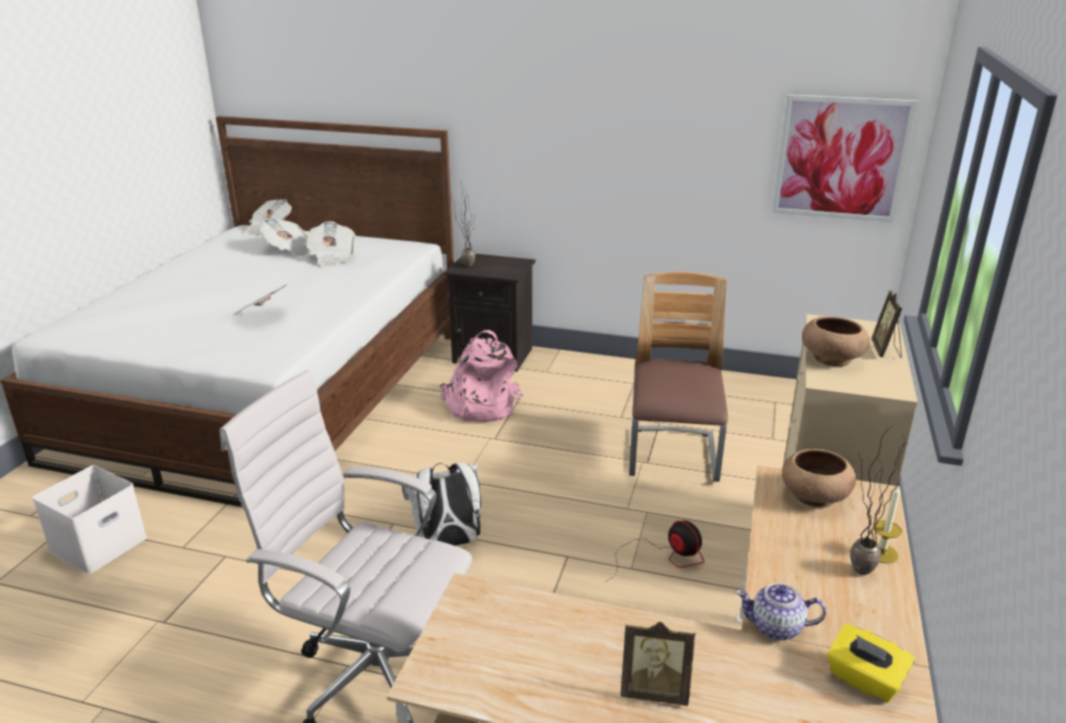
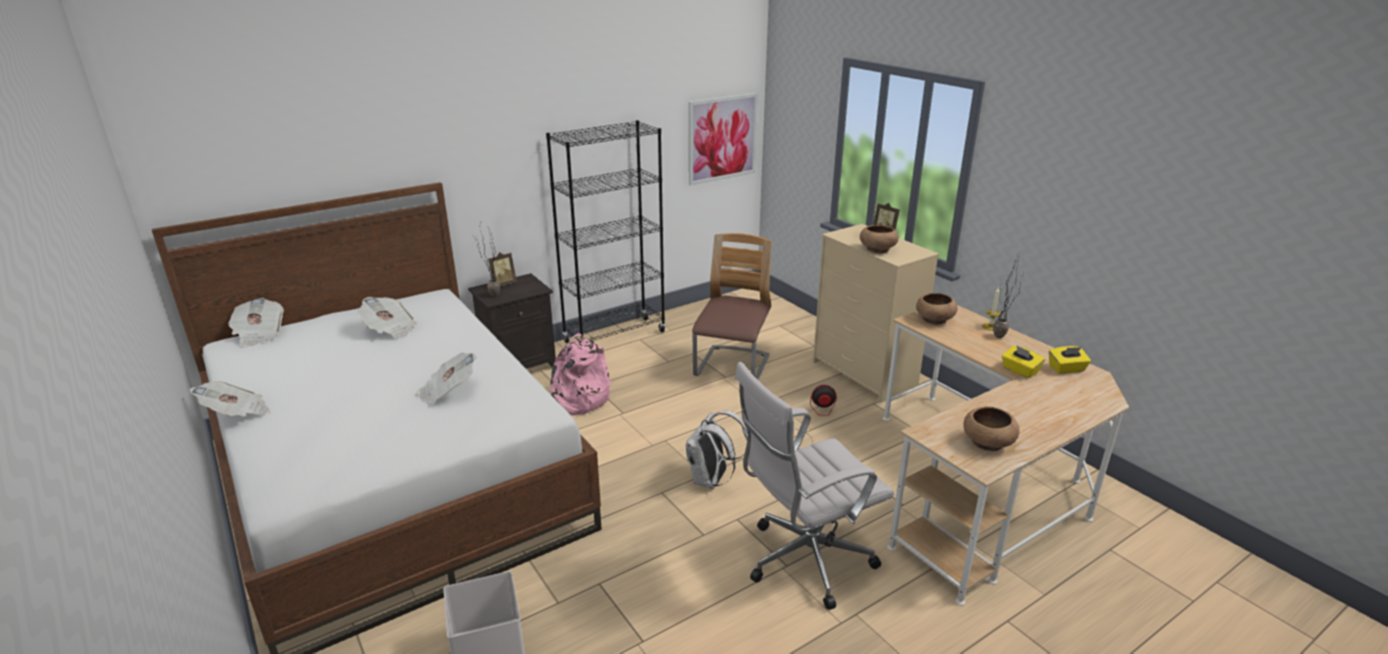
camera: 50 degrees left, 0 degrees up
newspaper [260,218,309,256] -> newspaper moved to [190,381,271,417]
picture frame [620,622,695,706] -> picture frame moved to [488,252,517,286]
chair [629,272,728,482] -> chair turned 60 degrees clockwise [692,233,772,380]
teapot [736,583,826,640] -> yellow tissue box [1002,346,1045,378]
none -> black bookcase [546,120,666,343]
none -> brown bowl [963,407,1020,451]

